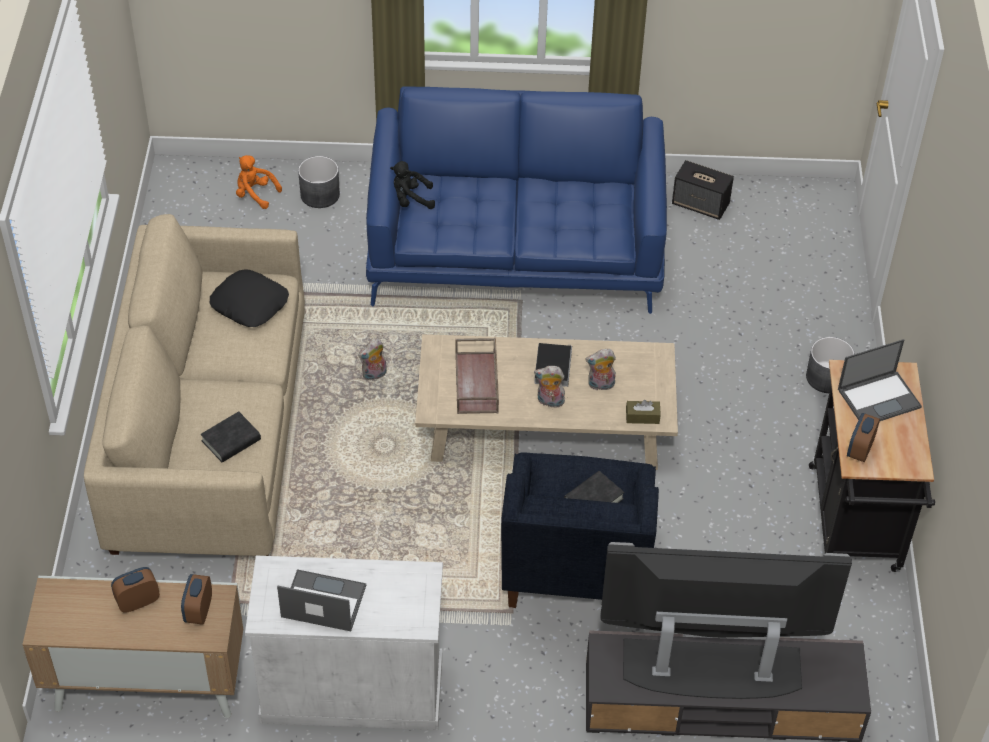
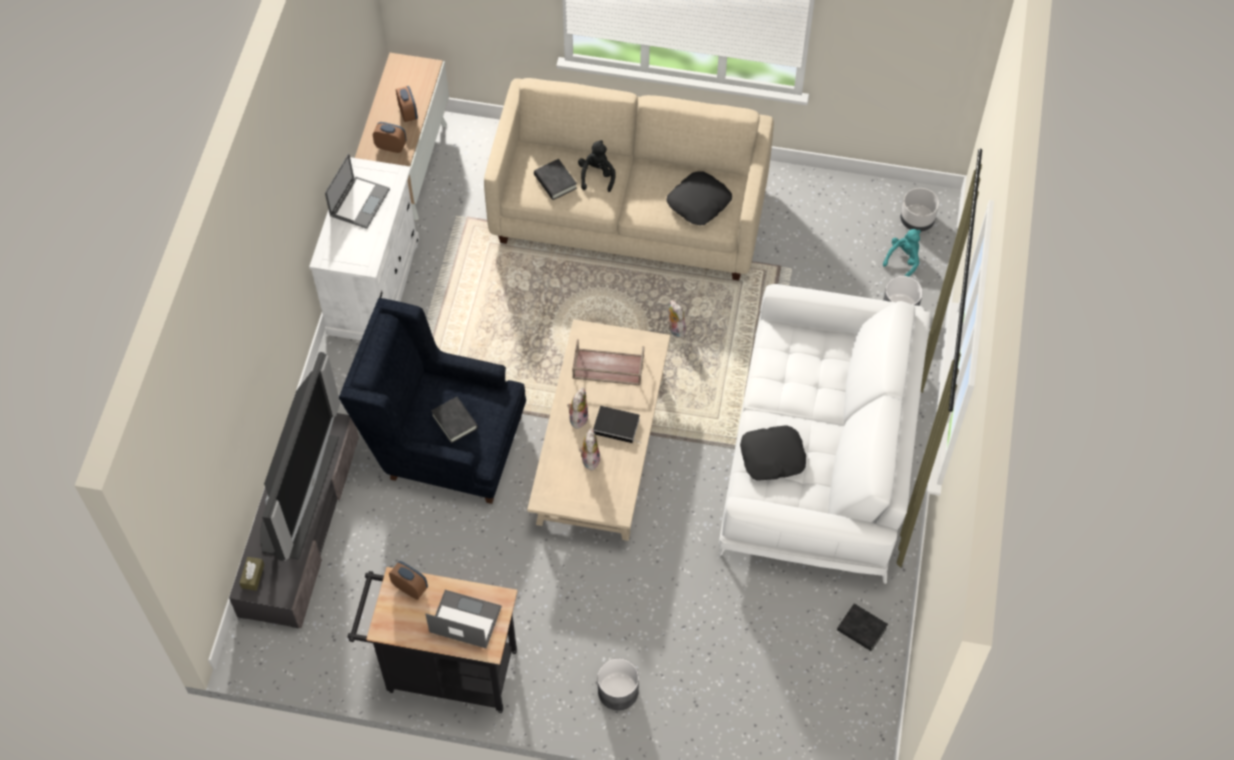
camera: 100 degrees right, 10 degrees up
orange plush toy [236,155,282,209] -> turquoise plush toy [883,229,921,277]
blue sofa [366,86,667,314] -> white sofa [719,284,931,584]
black plush toy [390,161,435,209] -> black plush toy moved to [578,140,616,192]
brown tissue box [626,400,661,424] -> brown tissue box moved to [239,557,264,591]
speaker [672,160,734,220] -> black book [837,604,888,651]
laptop [838,339,922,421] -> laptop turned 120 degrees clockwise [426,590,502,648]
none -> black pillow [740,425,806,481]
none -> grey planter [900,188,939,232]

